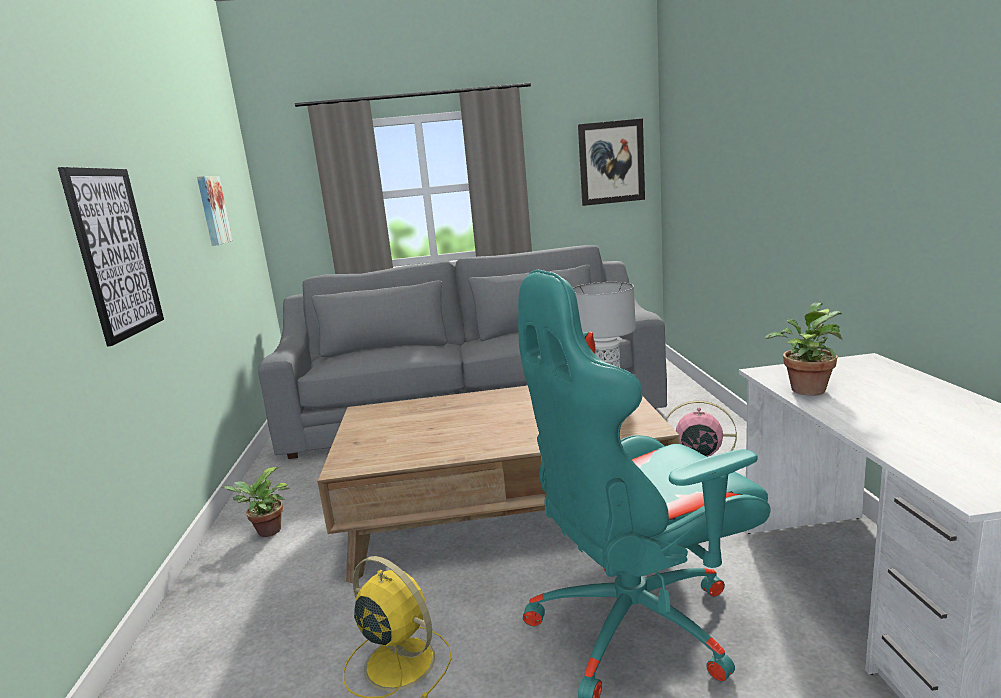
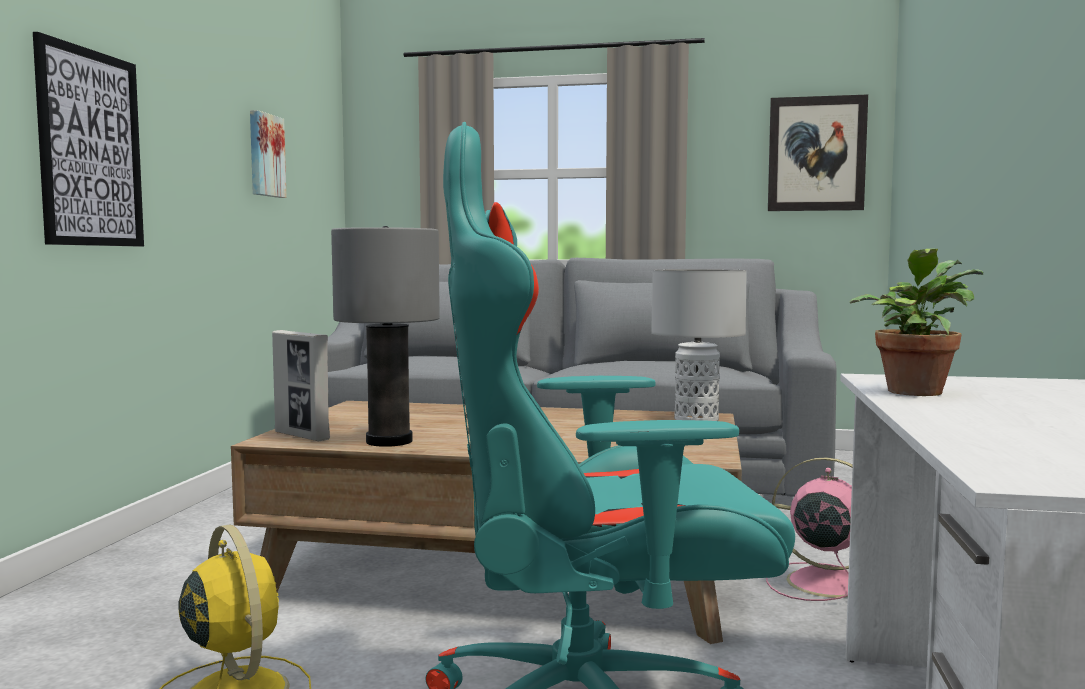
camera: 15 degrees right, 10 degrees down
potted plant [221,467,290,537] -> none
none -> picture frame [272,330,330,441]
none -> grey table lamp [331,226,440,447]

